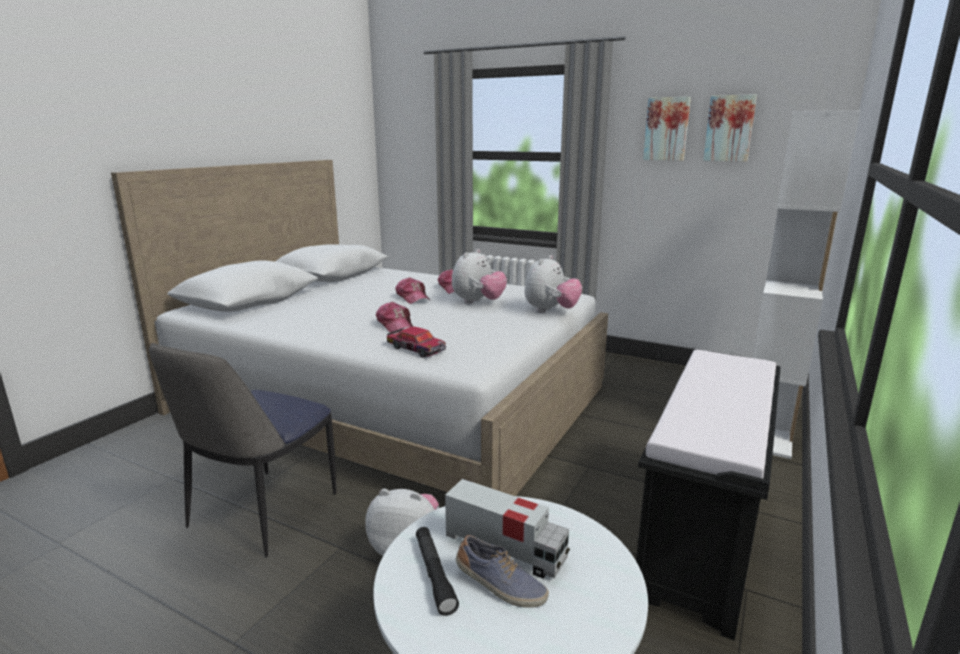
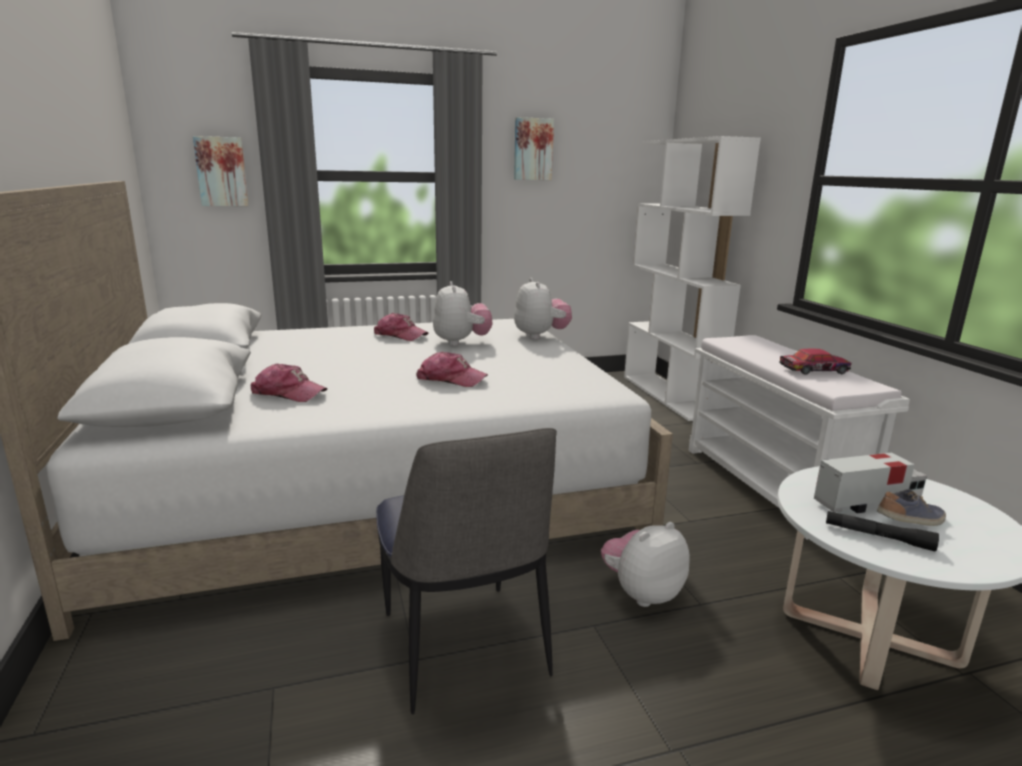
camera: 45 degrees left, 0 degrees up
toy car [387,327,446,358] -> toy car moved to [779,349,851,375]
cap [395,277,430,304] -> cap moved to [251,363,327,402]
black bench [636,350,781,641] -> white bench [688,335,910,540]
picture [703,94,757,162] -> picture moved to [193,136,249,206]

